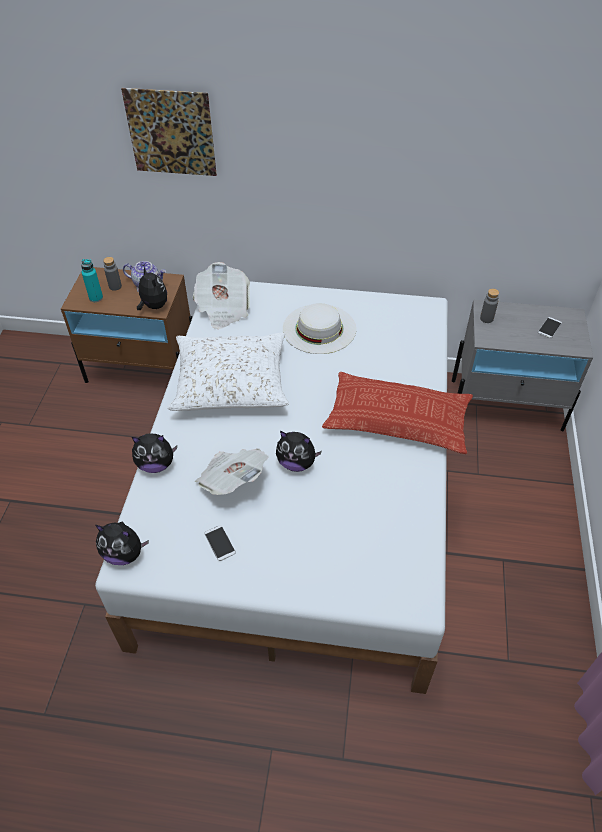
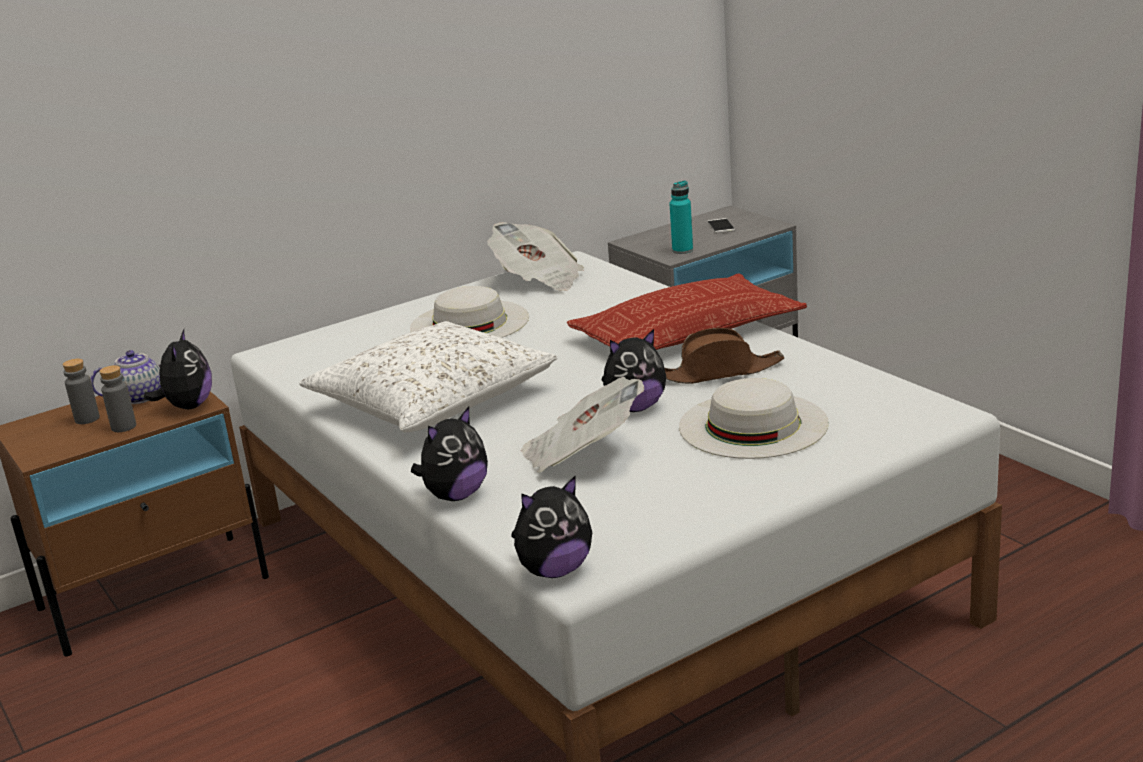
camera: 40 degrees left, 25 degrees down
turquoise bottle [81,259,103,302] -> turquoise bottle moved to [669,181,693,254]
picture [121,88,217,176] -> none
plush toy [136,266,167,310] -> plush toy turned 75 degrees clockwise [144,329,212,409]
newspaper [193,262,250,329] -> newspaper moved to [487,222,584,291]
phone [204,525,236,561] -> none
grey bottle [480,288,499,323] -> grey bottle moved to [99,365,136,432]
none -> brown hat [665,328,784,384]
none -> white hat [679,378,829,459]

